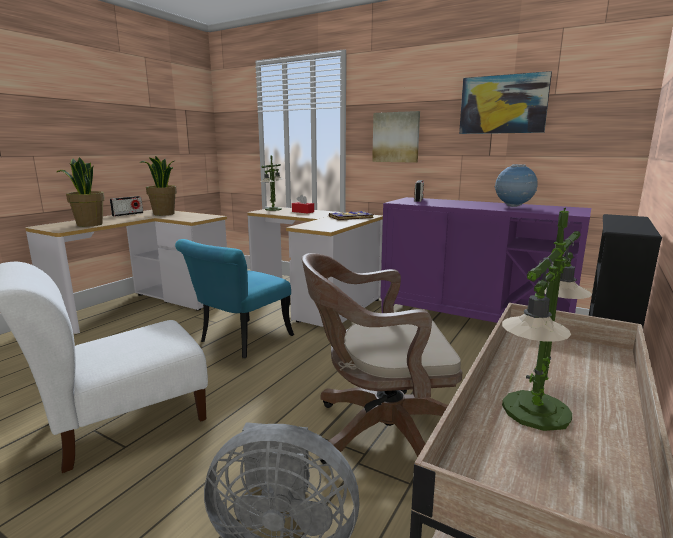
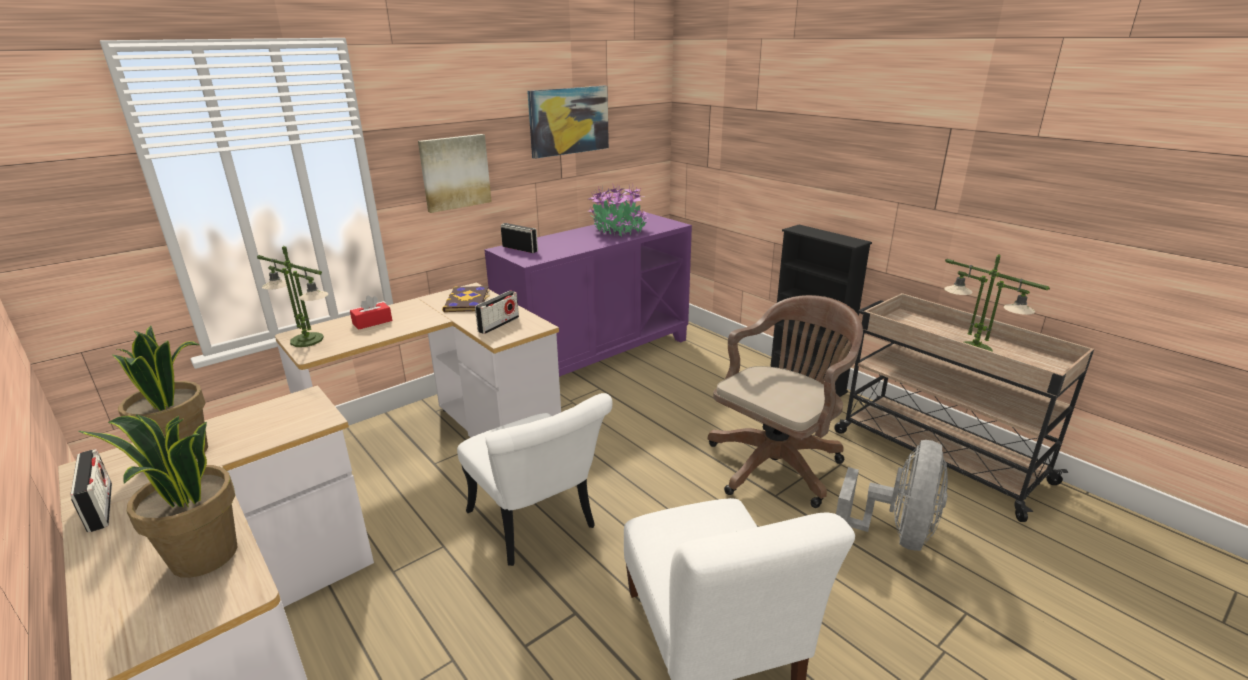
camera: 70 degrees left, 10 degrees up
turquoise chair [175,239,294,358] -> white chair [457,393,613,566]
brown office chair [302,253,462,464] -> brown office chair turned 150 degrees counterclockwise [708,295,863,508]
globe [494,164,538,207] -> potted plant [588,185,648,237]
none -> radio [475,291,519,334]

